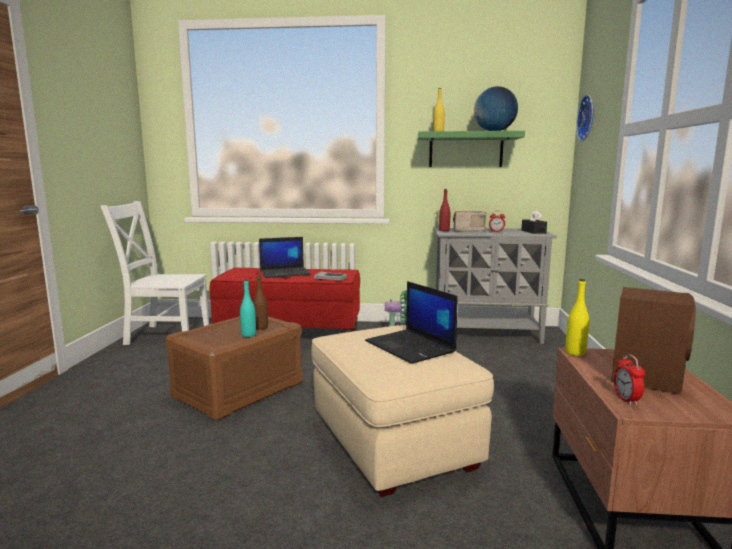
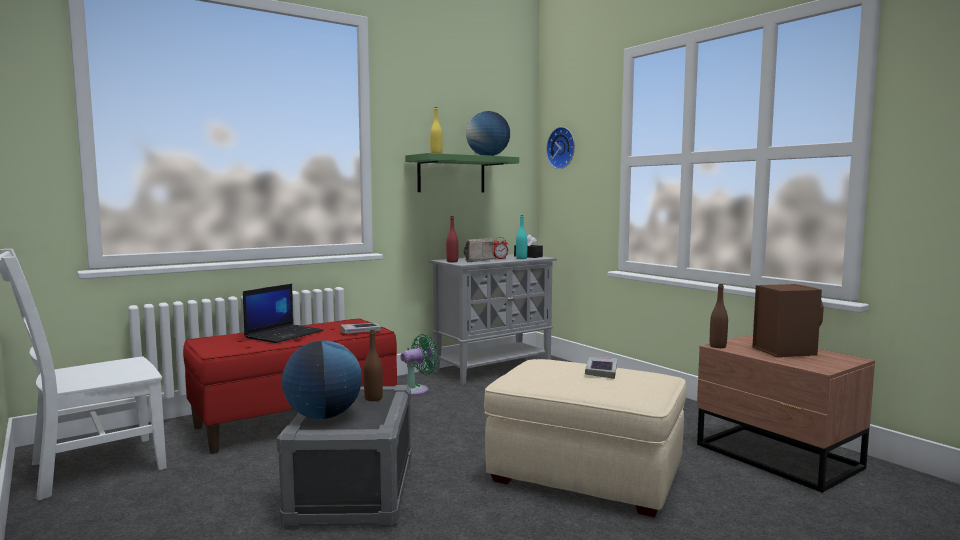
camera: 40 degrees left, 5 degrees down
brown storage box [165,316,302,421] -> grey storage box [277,385,412,528]
turquoise bottle [240,279,256,337] -> turquoise bottle moved to [516,215,527,259]
laptop [365,281,458,364] -> book [585,357,618,379]
yellow bottle [566,279,589,356] -> brown bottle [710,284,728,348]
alarm clock [614,354,645,405] -> none
none -> globe [282,340,362,419]

